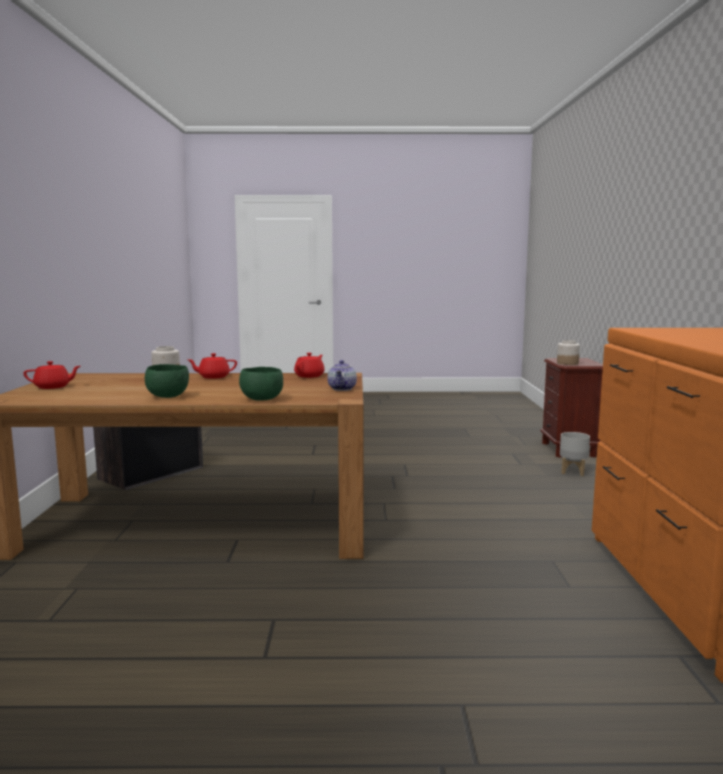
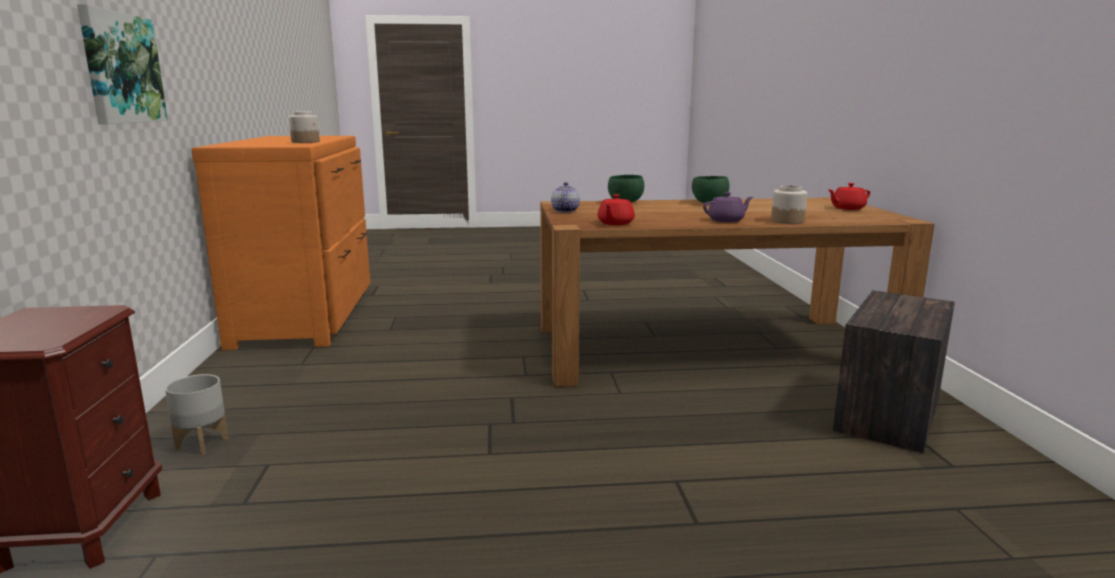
camera: 175 degrees right, 5 degrees up
red teapot [187,353,237,379] -> purple teapot [703,192,753,222]
jar [557,340,580,365] -> jar moved to [289,112,320,143]
none -> picture [77,4,168,124]

